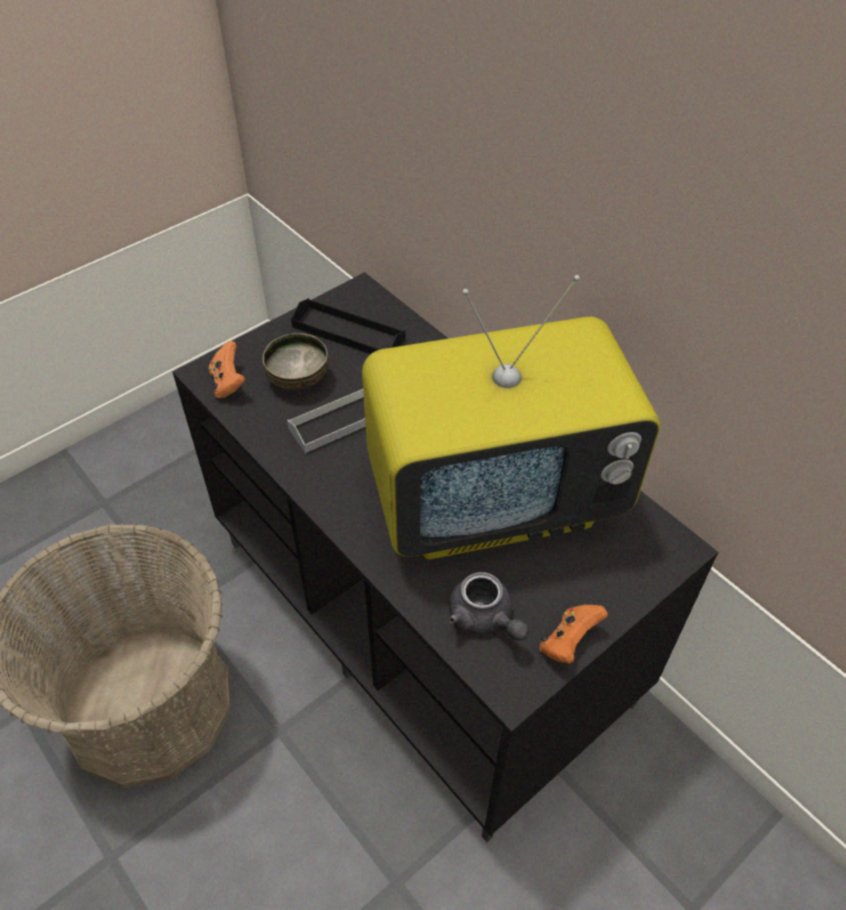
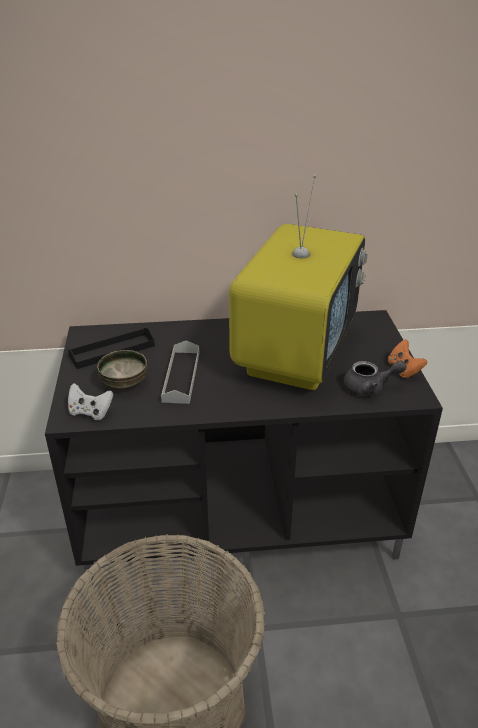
camera: 55 degrees left, 15 degrees down
orange game controller [209,341,245,398] -> white game controller [68,383,113,420]

